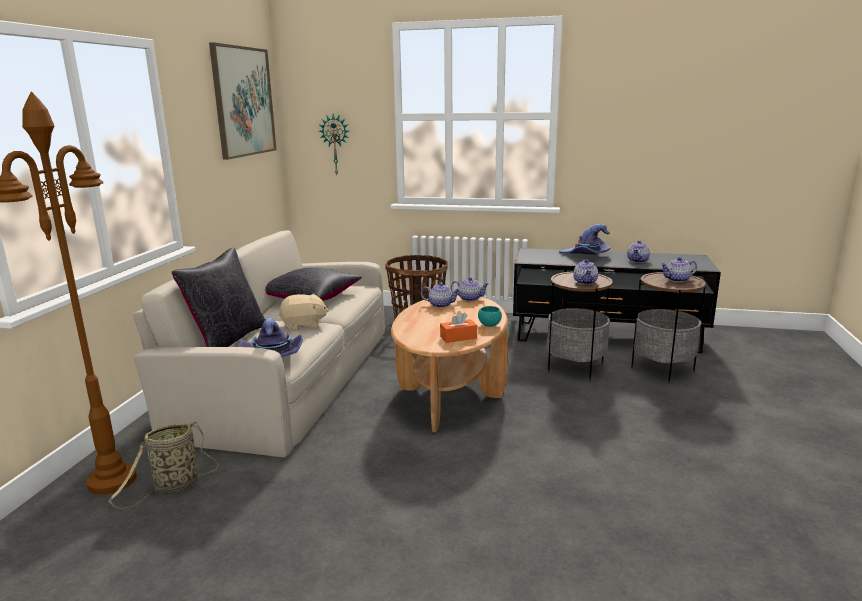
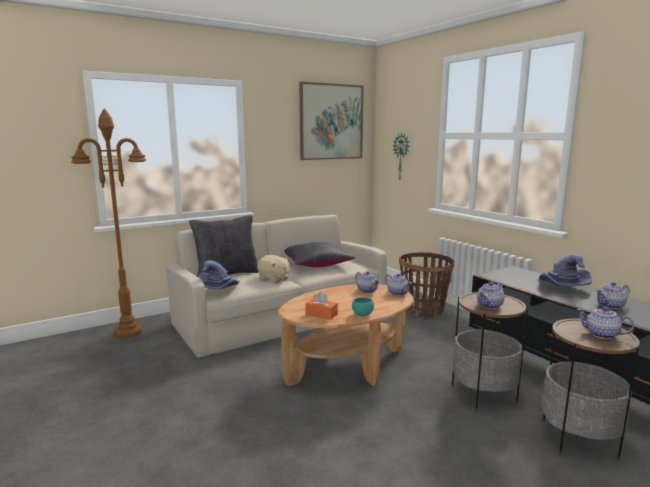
camera: 45 degrees right, 5 degrees down
basket [109,421,219,509] -> none

